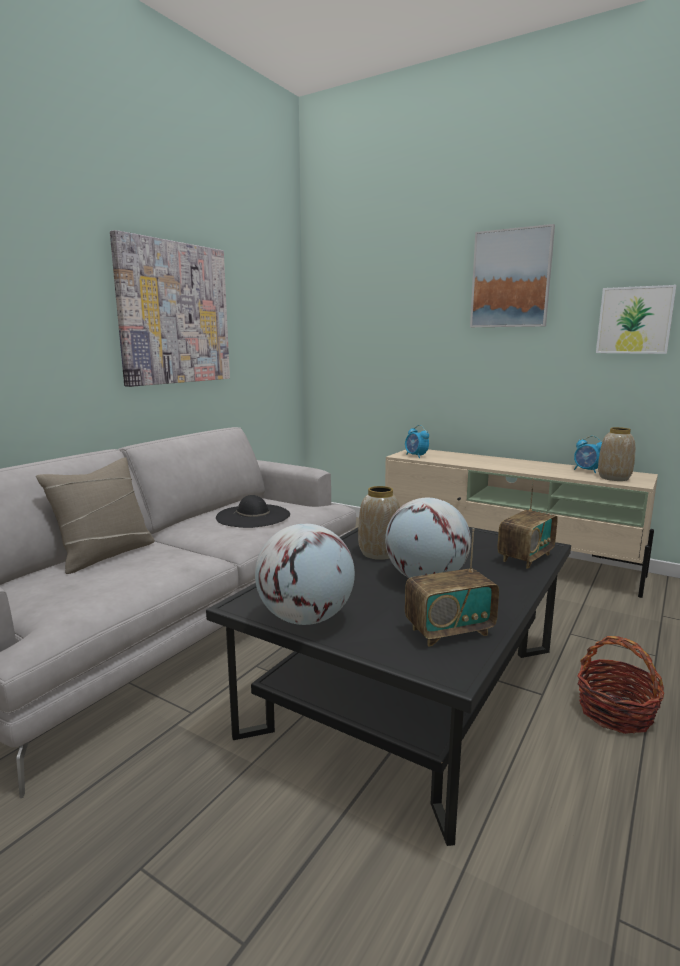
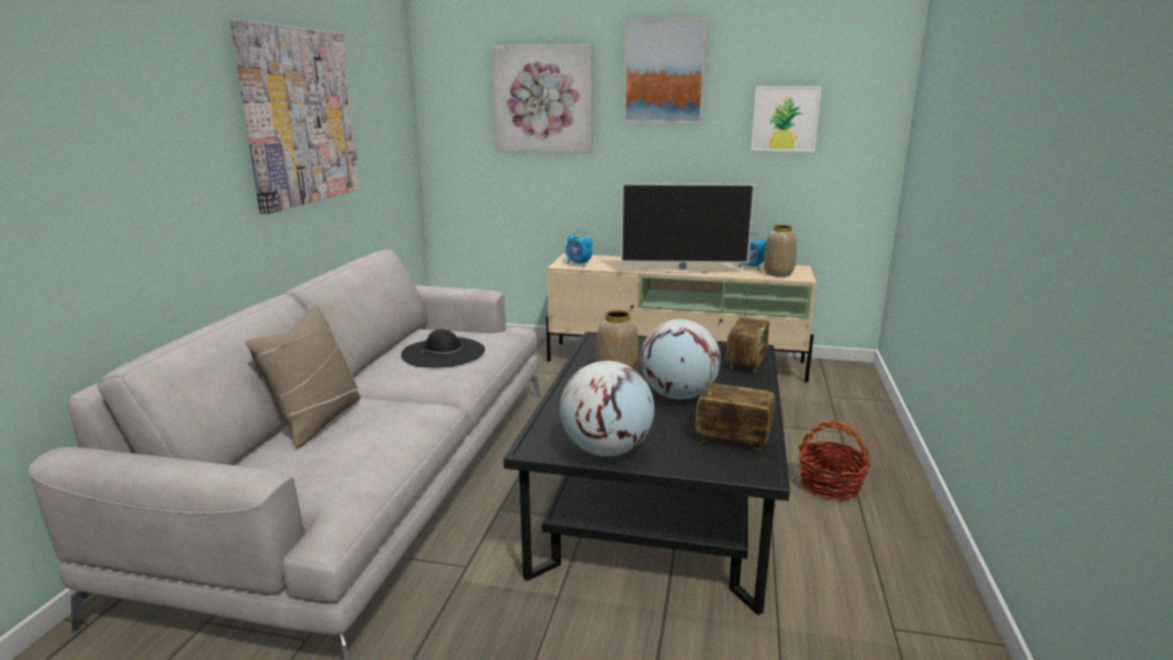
camera: 20 degrees left, 5 degrees up
radio [405,528,499,647] -> radio turned 120 degrees counterclockwise [695,356,775,451]
none -> picture [491,44,593,153]
none -> television [621,183,755,274]

